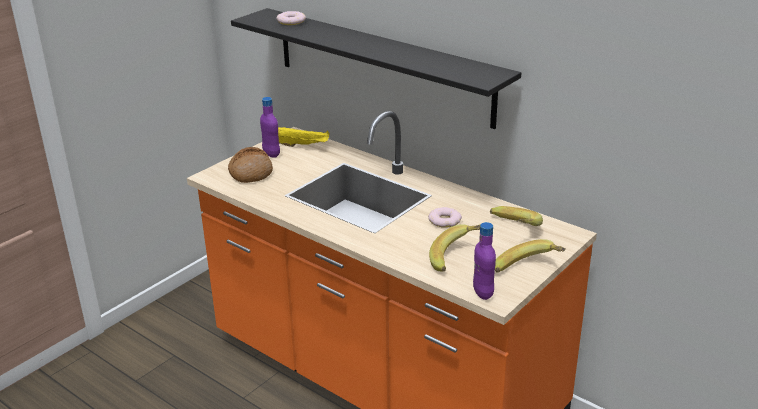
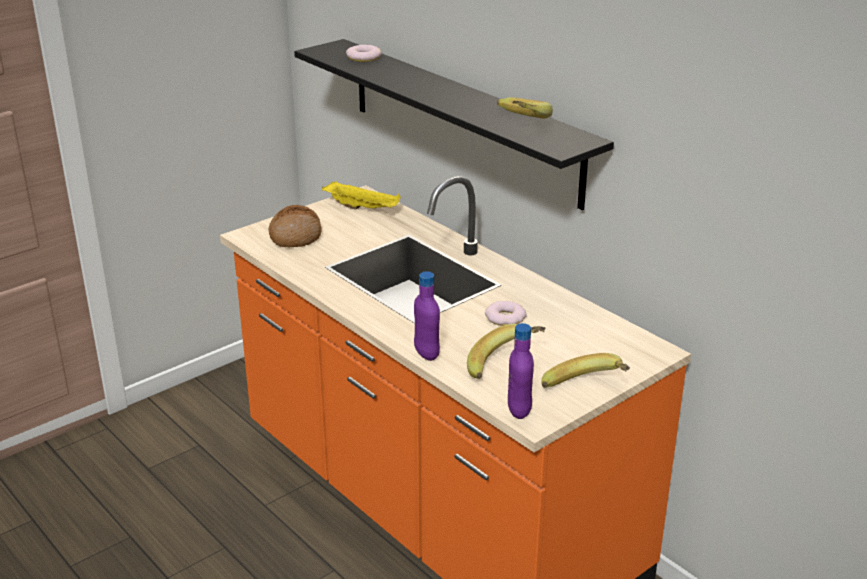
camera: 10 degrees right, 0 degrees up
purple bottle [260,97,280,158] -> purple bottle moved to [414,271,440,361]
banana [490,206,543,226] -> banana moved to [497,97,553,119]

